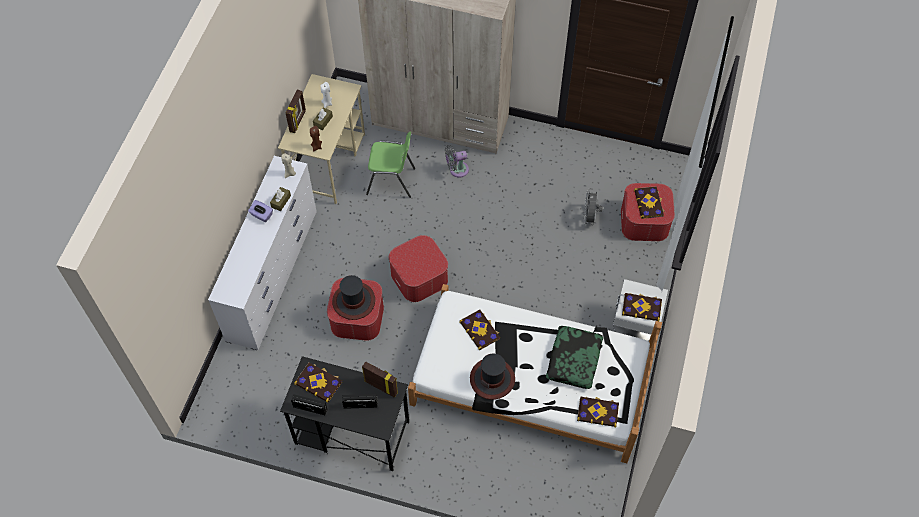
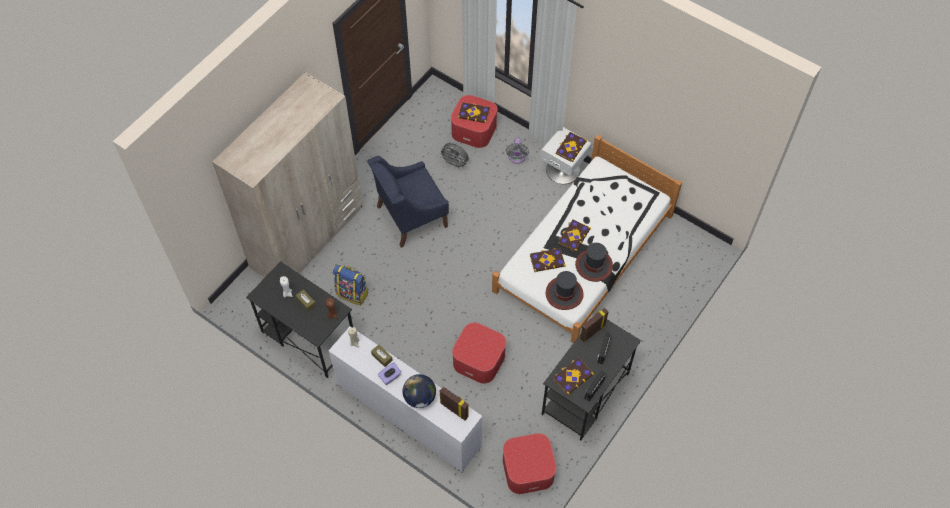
camera: 70 degrees left, 0 degrees up
beige desk [278,74,365,204] -> black desk [246,261,353,378]
picture frame [286,90,306,133] -> picture frame moved to [440,387,469,420]
hat [332,275,375,320] -> hat moved to [546,271,584,310]
green chair [366,131,415,198] -> backpack [333,265,369,306]
ottoman [389,235,448,302] -> ottoman moved to [503,433,557,494]
grey fan [445,145,469,178] -> grey fan moved to [506,138,529,164]
pillow [546,326,603,389] -> none
book [577,396,619,427] -> book moved to [558,220,591,252]
none -> blue armchair [367,155,449,248]
none -> globe [403,374,436,408]

